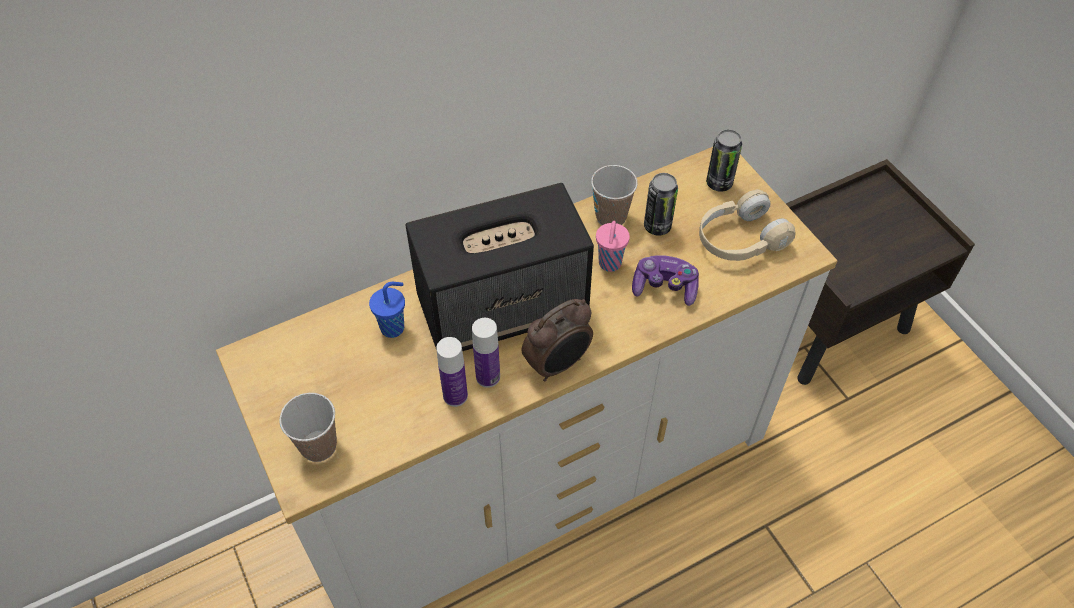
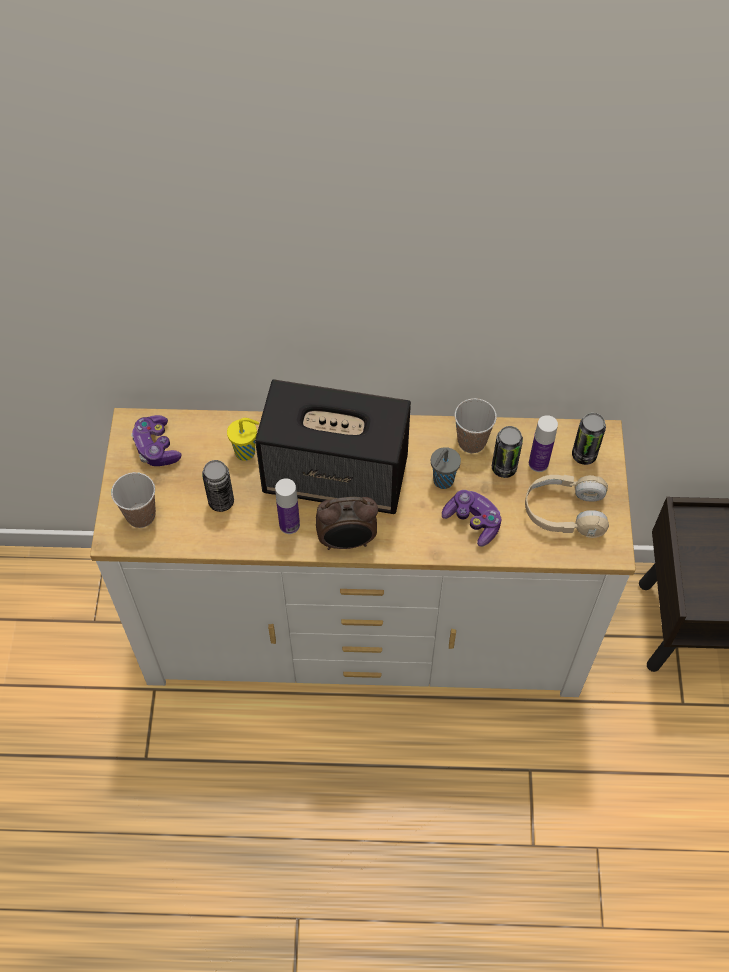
camera: 30 degrees right, 5 degrees up
blue cup [369,282,405,338] -> yellow cup [227,418,259,461]
bottle [436,337,468,407] -> bottle moved to [529,415,558,472]
pink cup [596,221,630,272] -> grey cup [431,447,461,489]
none -> game controller [131,415,181,466]
none -> can [202,460,234,512]

